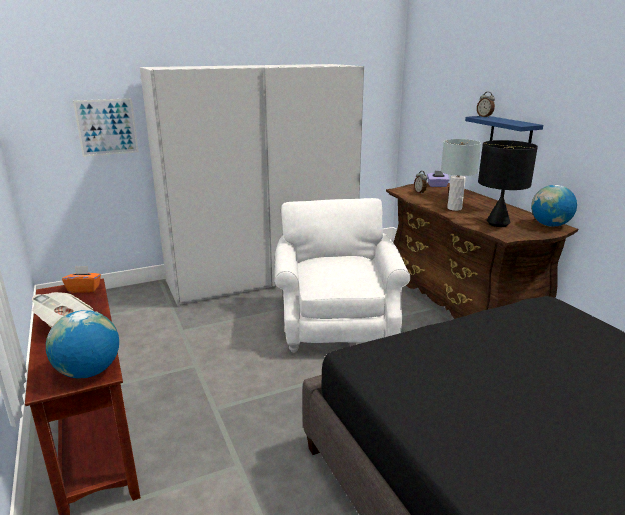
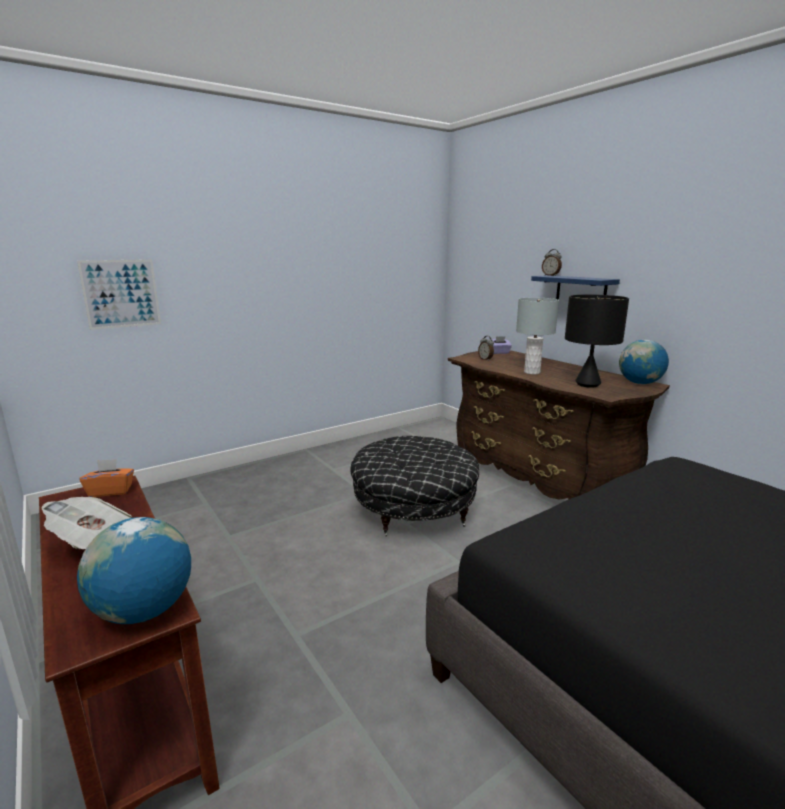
camera: 10 degrees left, 5 degrees down
white wardrobe [140,64,364,306] -> none
white armchair [275,198,410,353] -> black ottoman [350,436,479,536]

